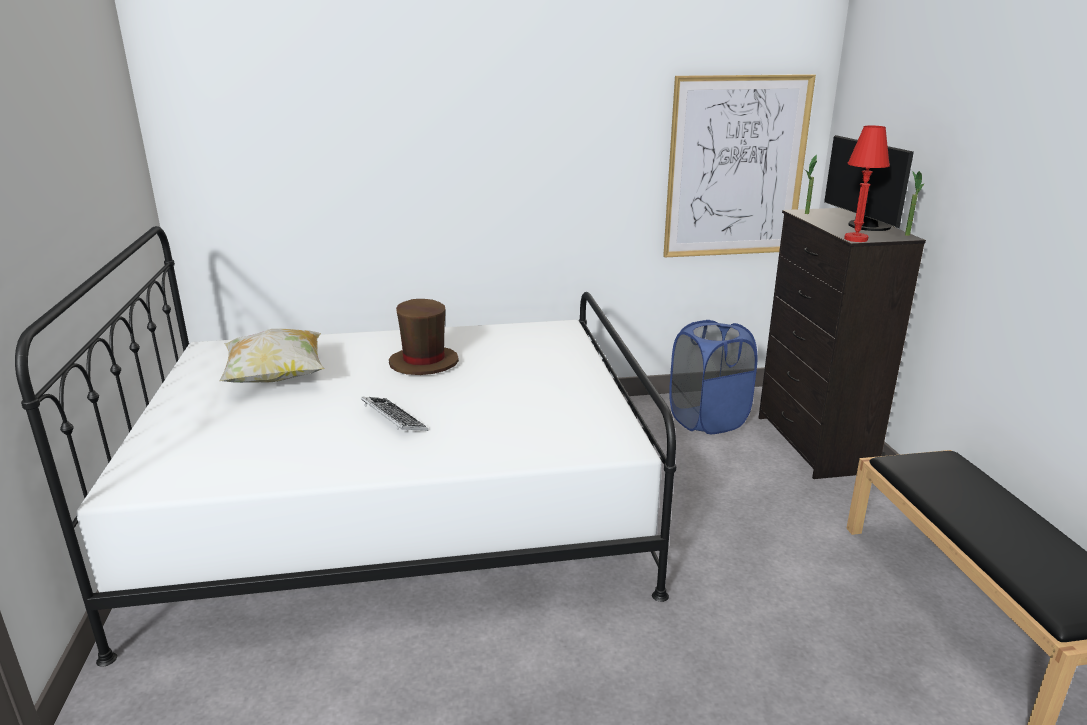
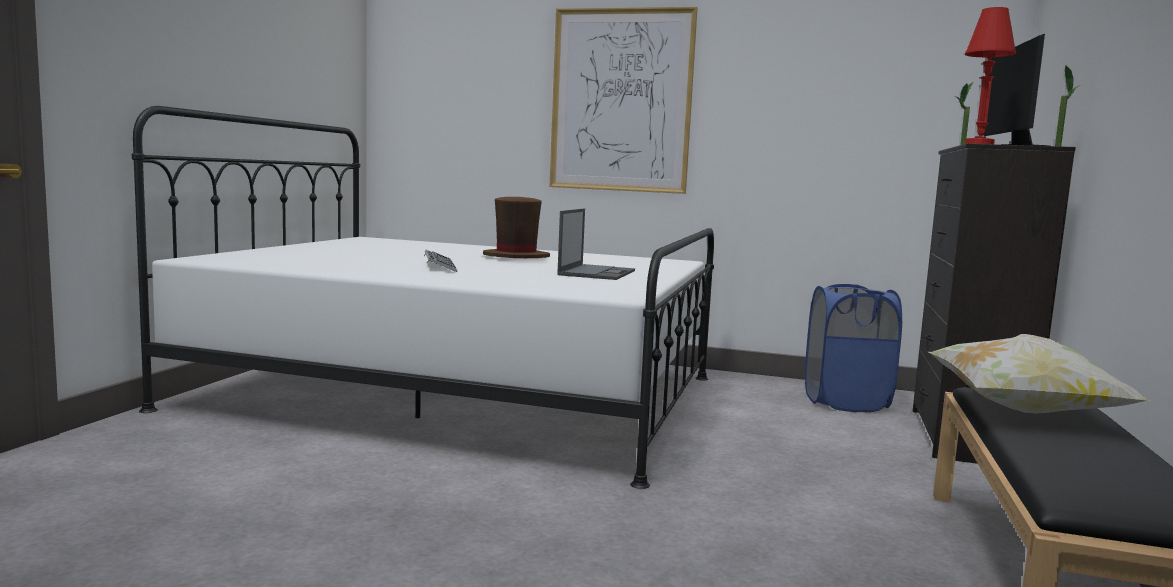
camera: 25 degrees right, 15 degrees down
pillow [219,329,325,383] -> pillow moved to [928,334,1150,413]
picture [663,74,816,257] -> picture moved to [549,7,697,194]
none -> laptop [557,208,635,280]

